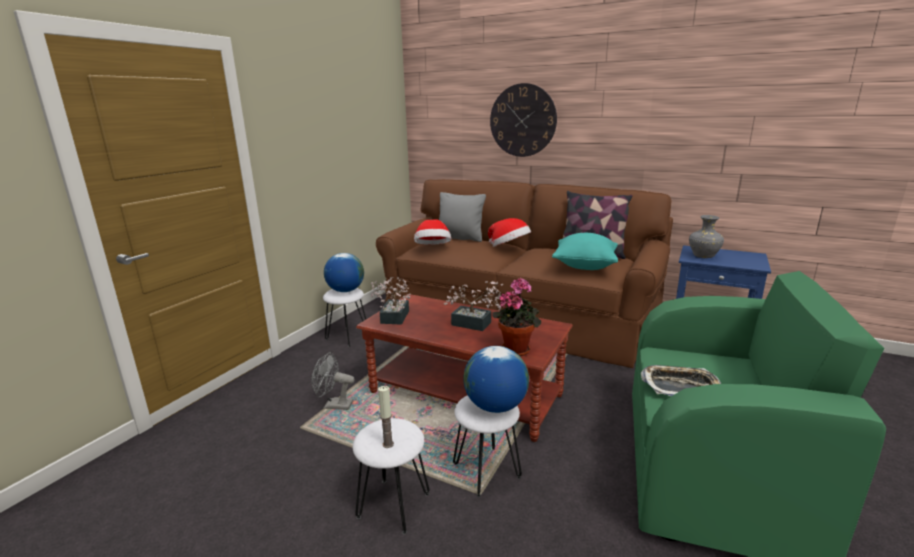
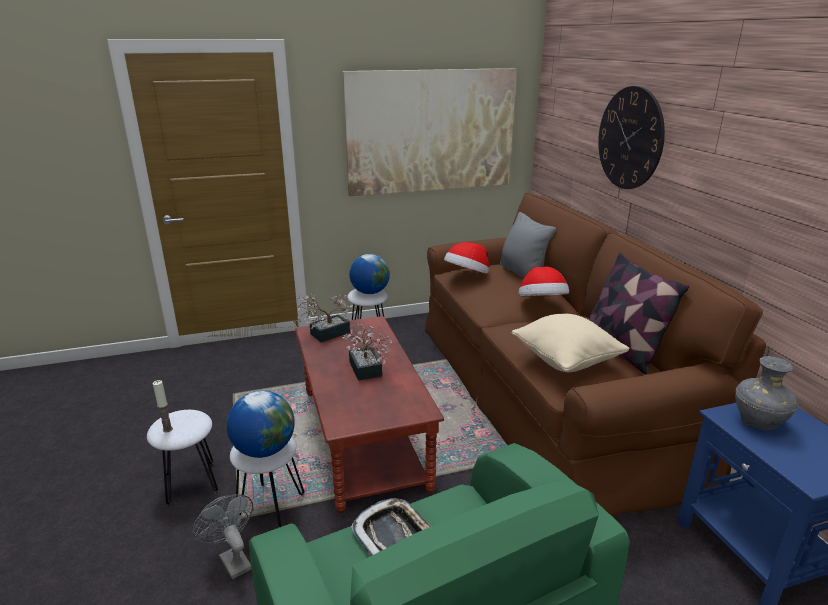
camera: 45 degrees right, 5 degrees up
grey fan [311,352,355,410] -> grey fan moved to [193,494,253,580]
potted plant [492,278,541,356] -> none
turquoise pillow [552,233,618,270] -> beige pillow [512,314,630,372]
none -> picture [343,68,517,196]

